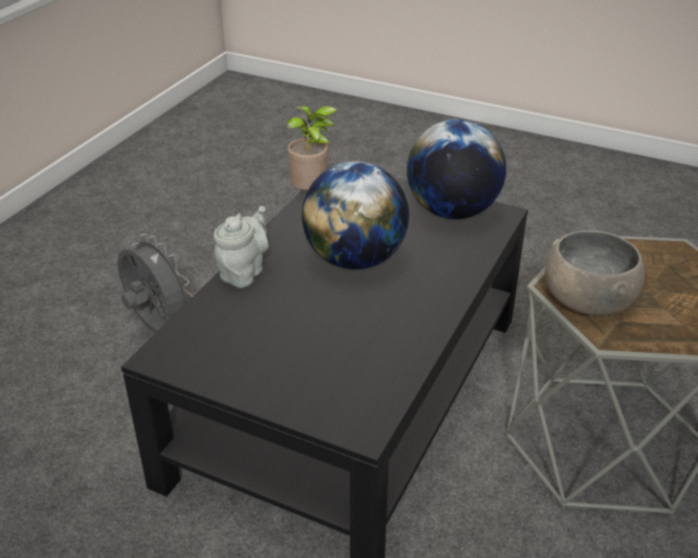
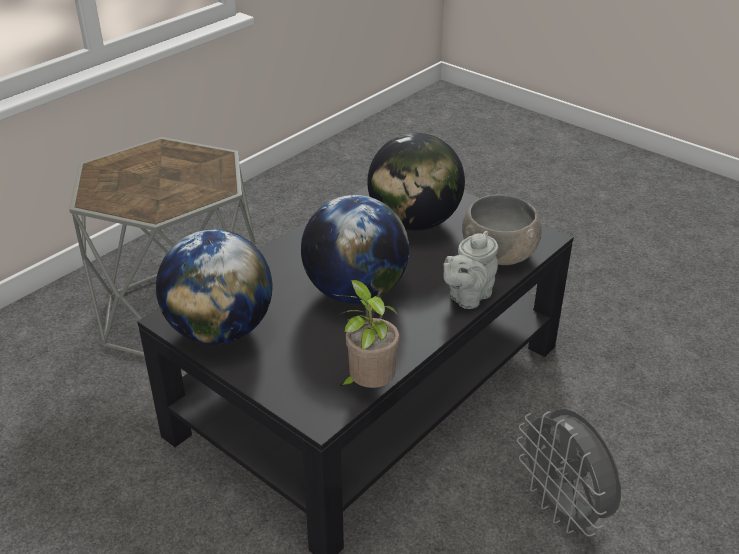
camera: 165 degrees left, 0 degrees up
grey bowl [545,230,645,316] -> grey bowl moved to [462,194,542,265]
none -> globe [367,133,465,231]

